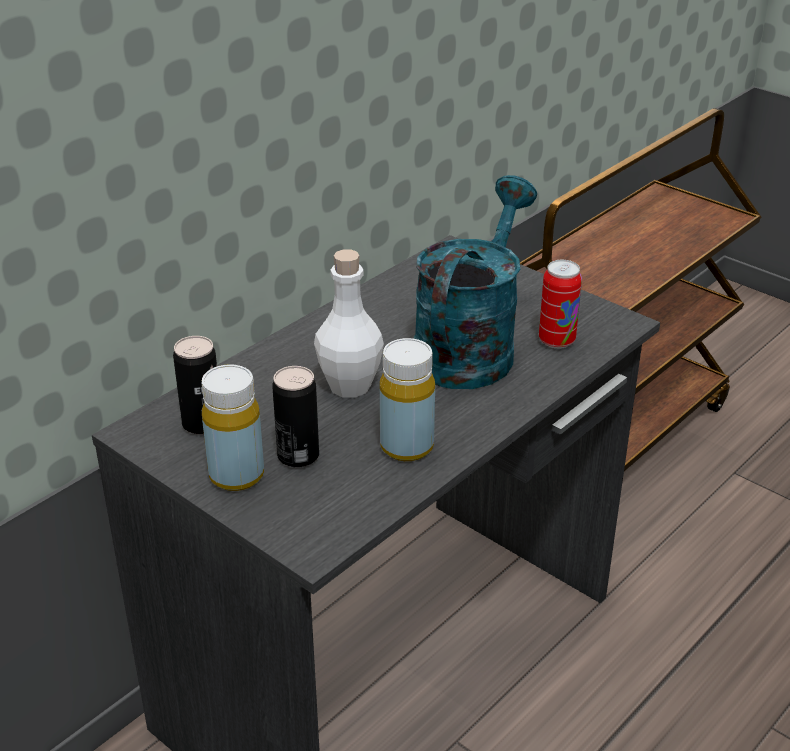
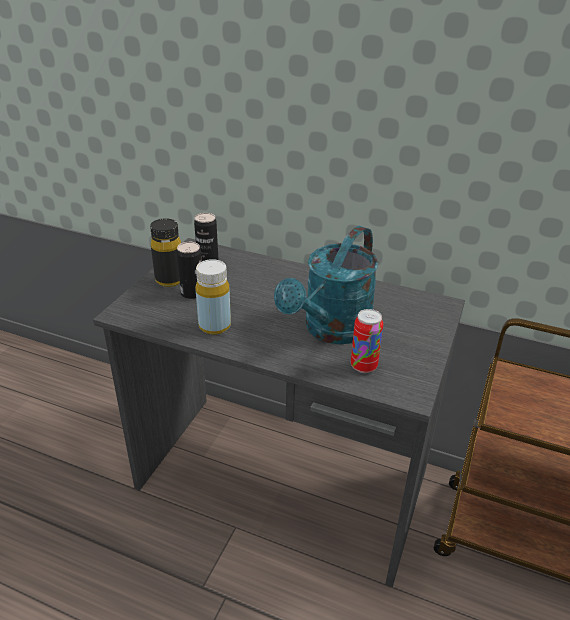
camera: 70 degrees right, 0 degrees up
yellow bottle [201,365,264,491] -> black bottle [150,218,181,287]
white bottle [314,249,384,398] -> none
turquoise watering can [414,175,537,389] -> turquoise watering can turned 120 degrees clockwise [274,226,378,345]

